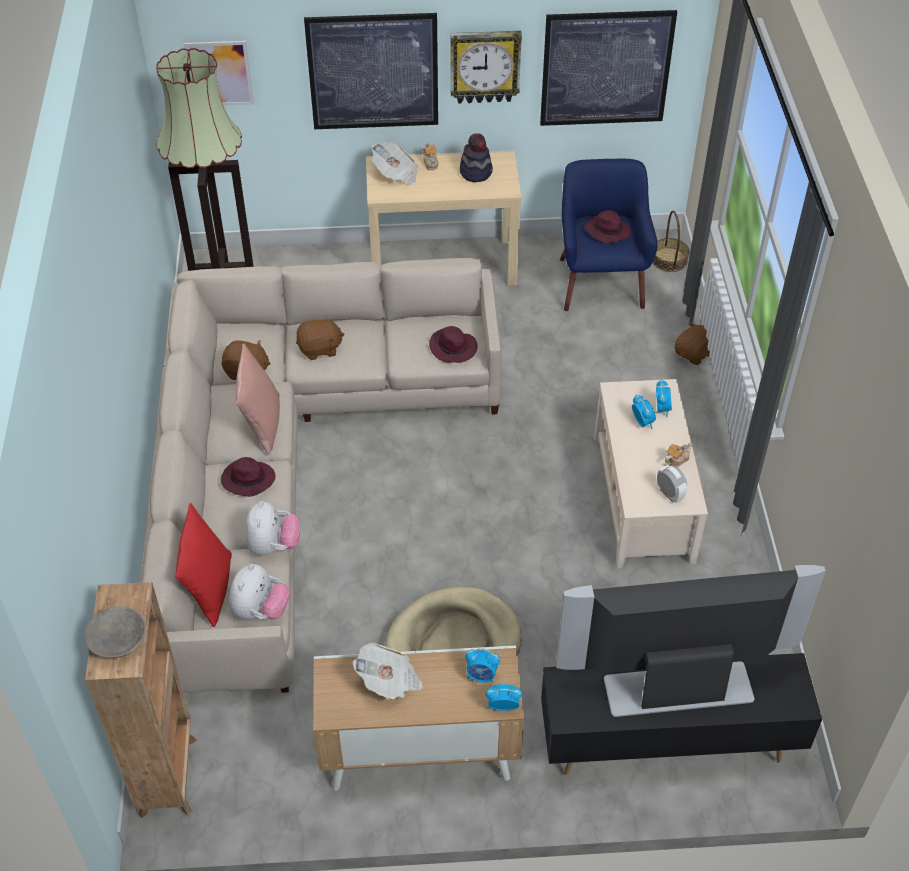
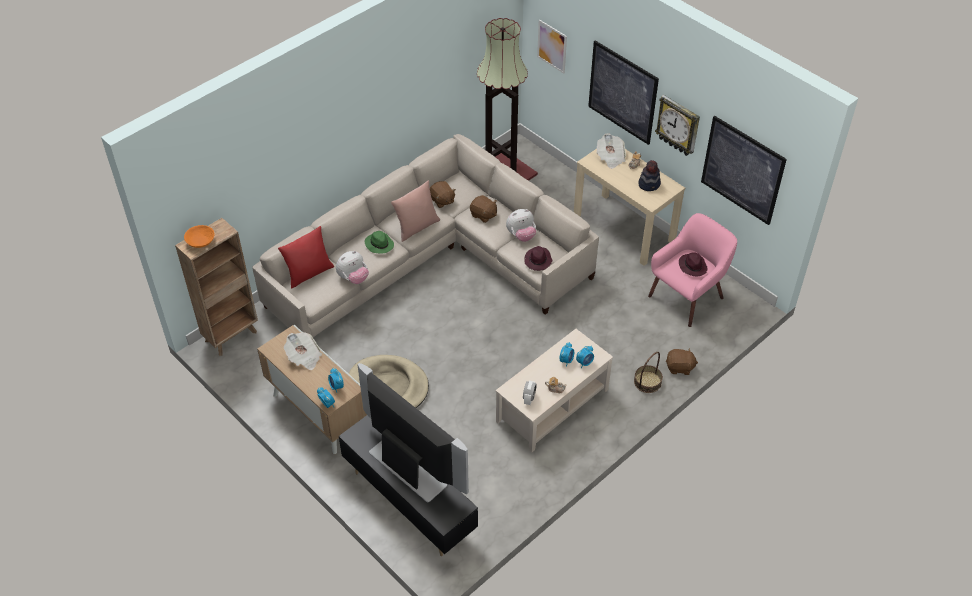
camera: 50 degrees right, 0 degrees up
grey bowl [84,606,146,658] -> orange bowl [184,225,215,248]
purple hat [221,457,276,497] -> green hat [365,231,394,254]
plush toy [229,564,290,620] -> plush toy moved to [506,209,536,242]
blue armchair [560,159,658,311] -> pink armchair [648,213,737,327]
basket [652,210,690,272] -> basket moved to [634,352,663,393]

